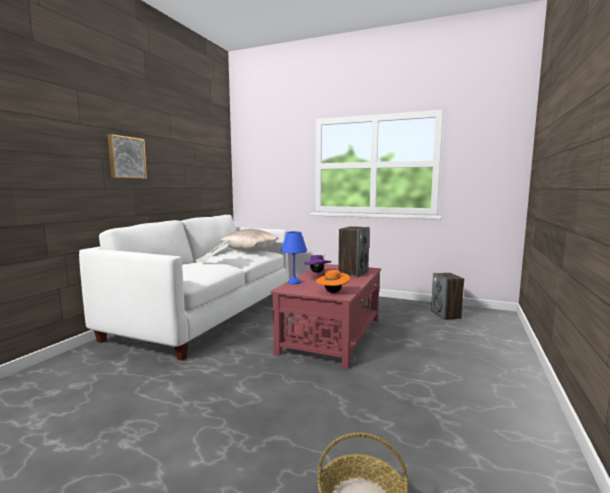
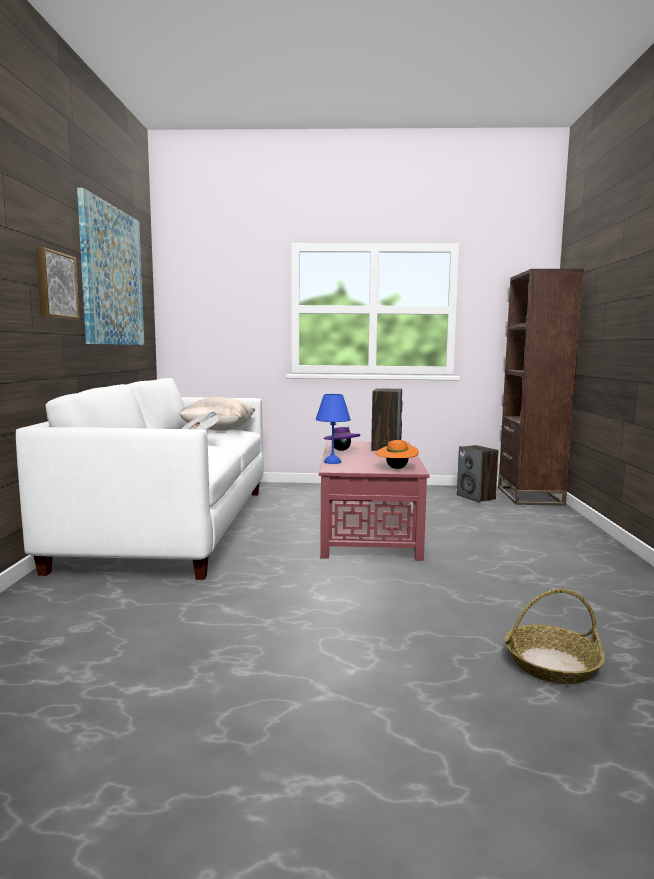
camera: 20 degrees left, 0 degrees up
none -> picture [77,188,144,345]
none -> brown bookcase [498,269,584,506]

